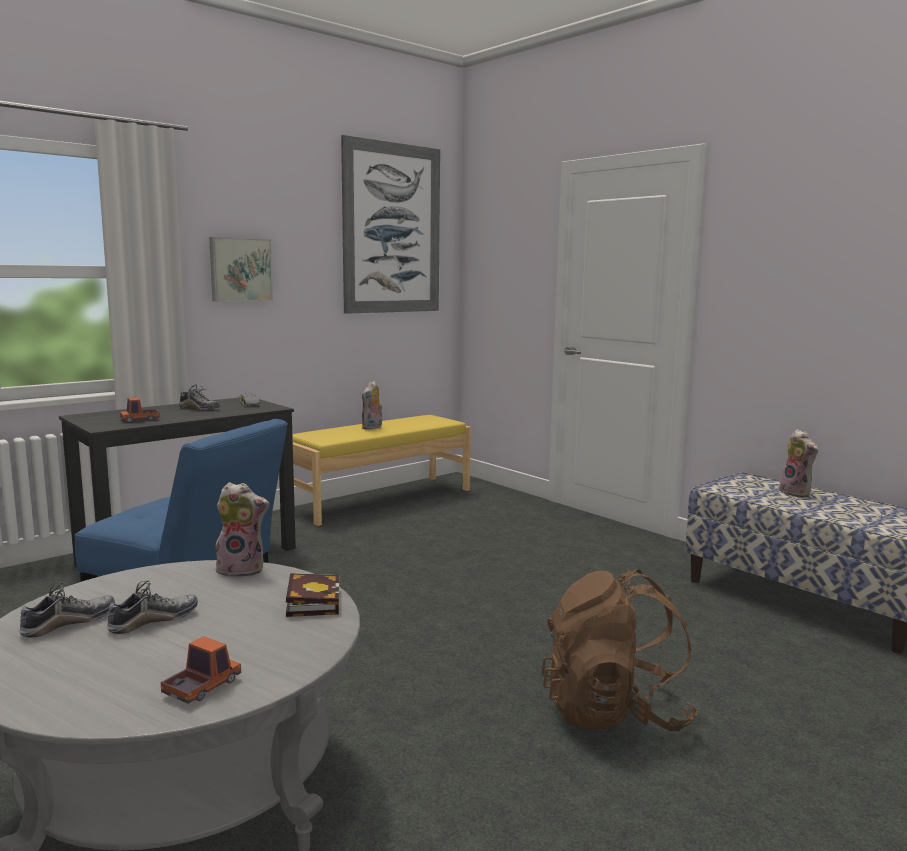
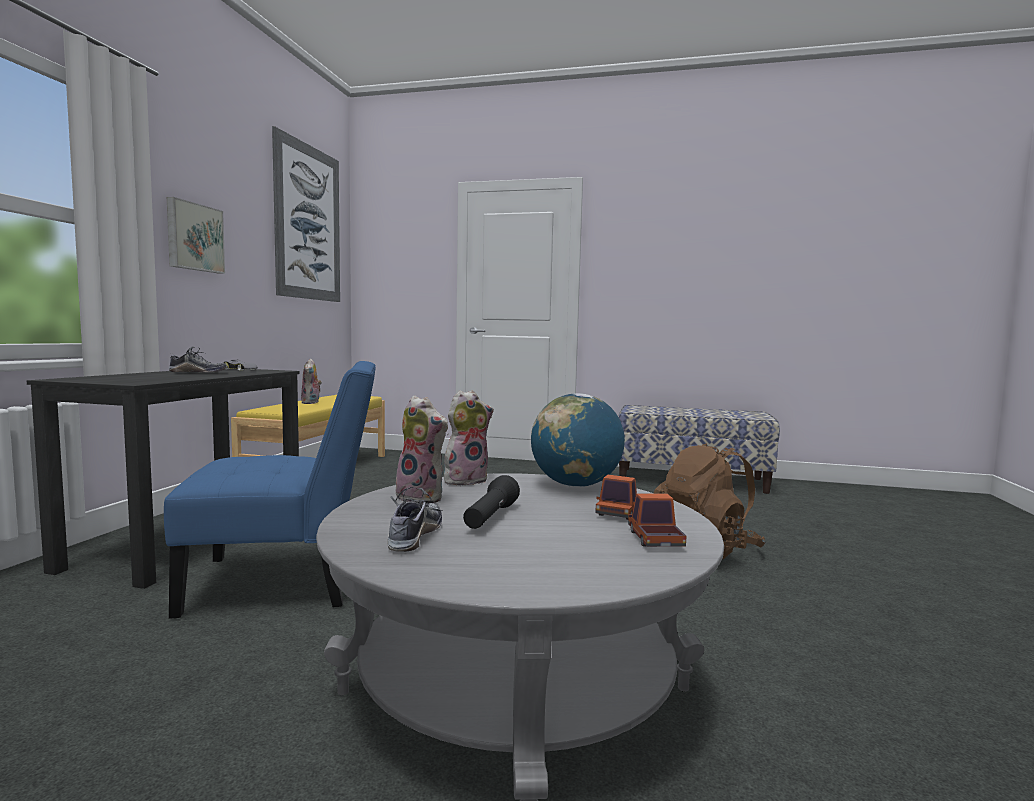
camera: 35 degrees left, 5 degrees down
shoe [107,581,198,634] -> black flashlight [463,475,520,529]
toy truck [120,397,160,422] -> toy truck moved to [595,475,637,520]
book [286,573,339,617] -> globe [531,393,625,487]
plush toy [779,429,818,497] -> plush toy moved to [391,396,449,504]

